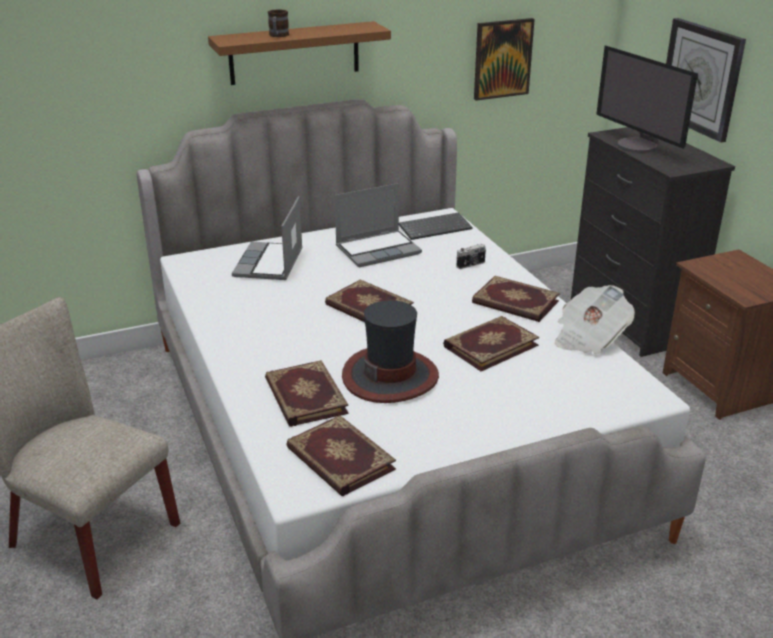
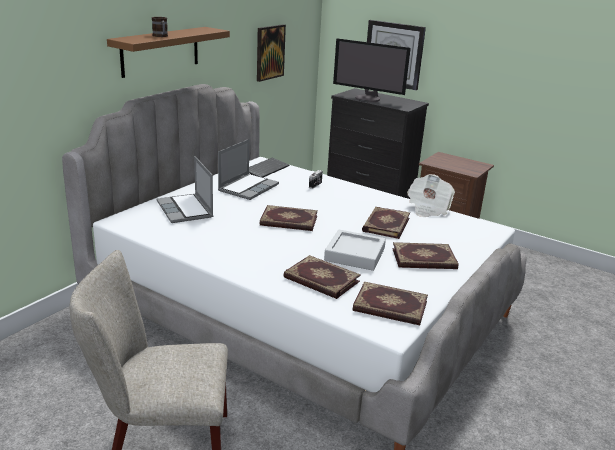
camera: 35 degrees left, 5 degrees down
hat [342,300,439,403] -> grey tray [324,230,386,271]
book [472,276,560,322] -> book moved to [392,242,458,269]

